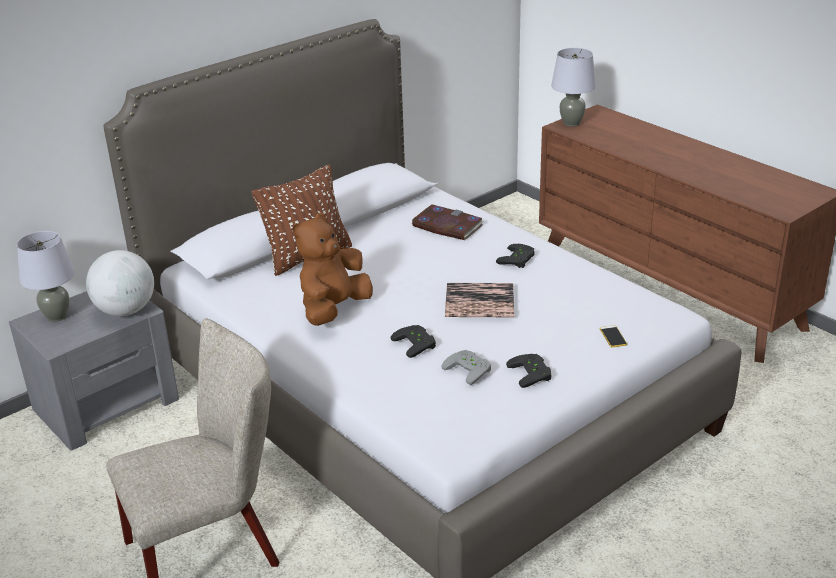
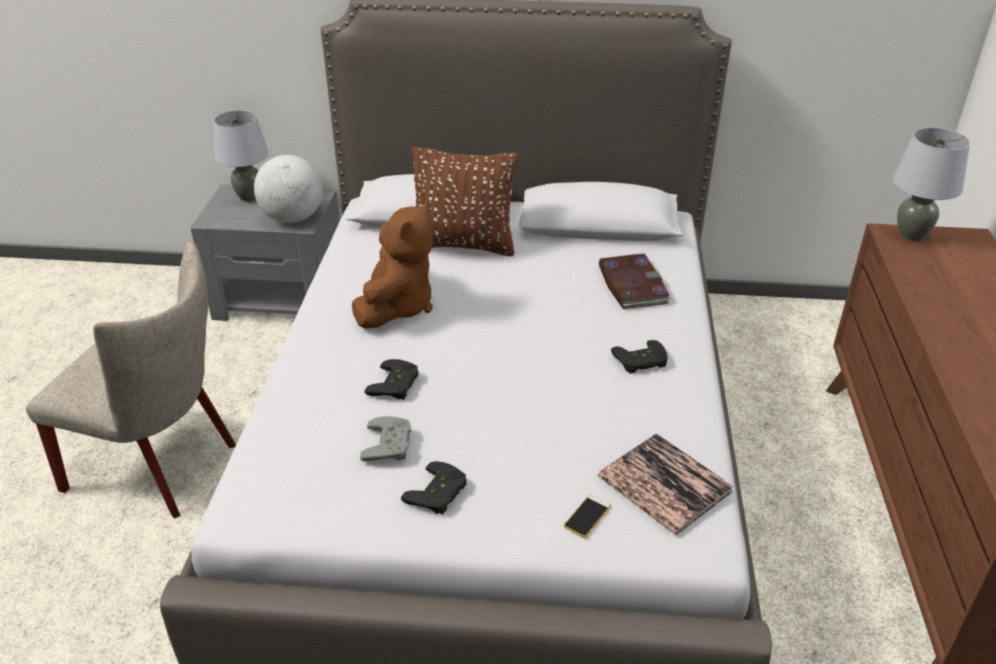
camera: 45 degrees right, 5 degrees up
brown plush toy [293,213,373,326] -> brown plush toy turned 120 degrees clockwise [352,201,433,329]
book [445,283,514,317] -> book moved to [598,433,734,535]

